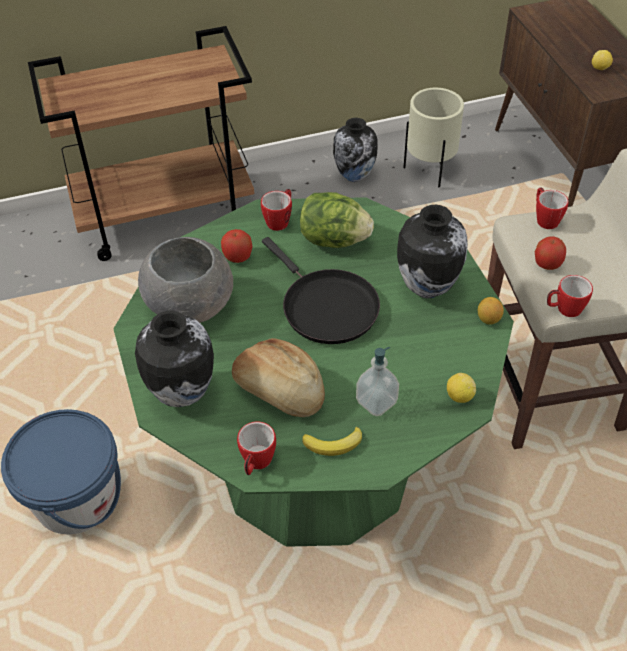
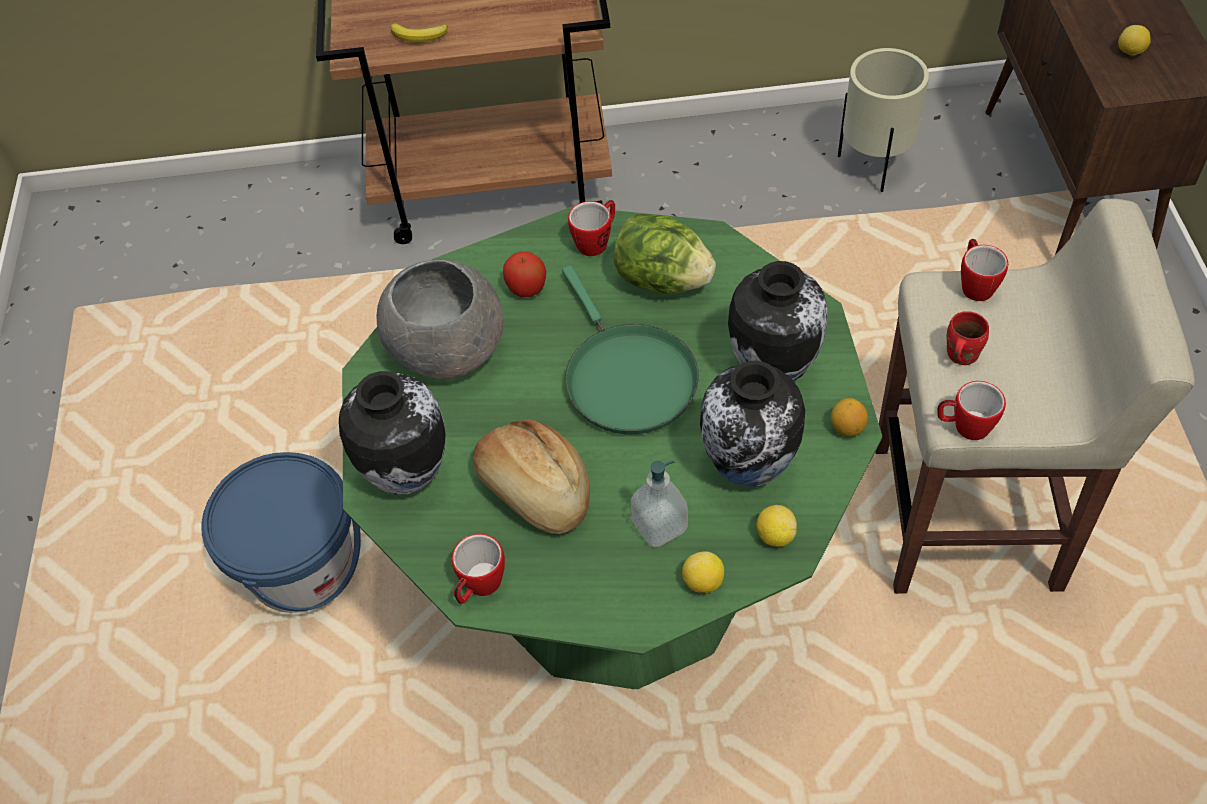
camera: 15 degrees right, 5 degrees up
black frying pan [262,237,380,344] -> green frying pan [562,265,699,435]
banana [302,427,362,456] -> banana moved to [391,23,448,43]
vase [333,118,377,182] -> vase moved to [700,361,805,487]
apple [535,236,566,270] -> red mug [947,311,989,365]
none -> lemon [682,551,724,593]

